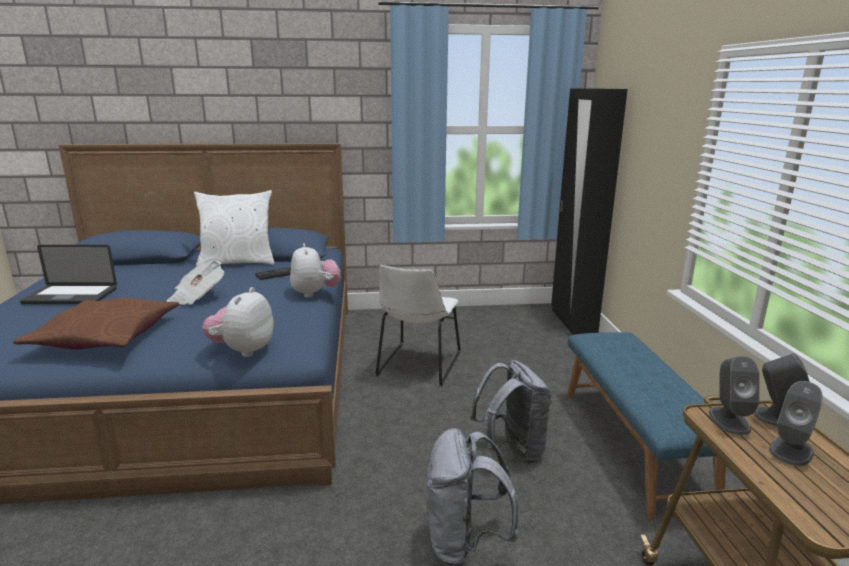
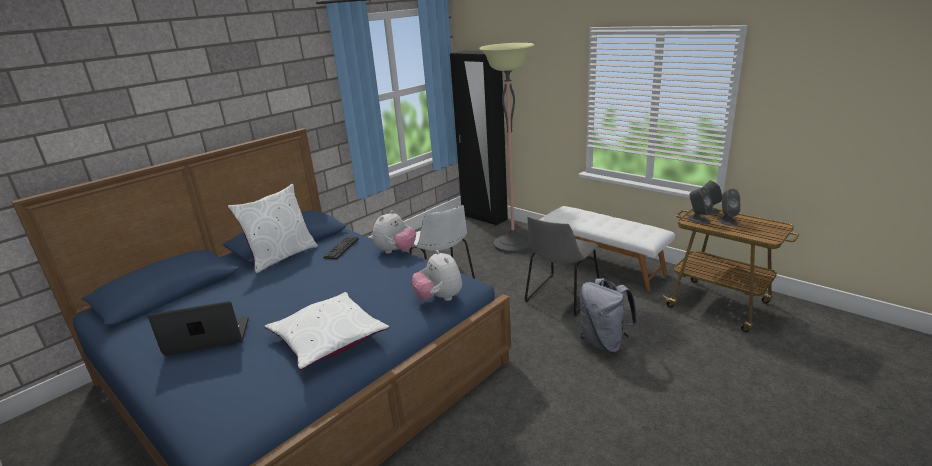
camera: 40 degrees left, 5 degrees up
brown pillow [13,298,179,349] -> white pillow [264,292,389,370]
laptop [20,245,117,304] -> laptop turned 150 degrees counterclockwise [148,301,249,356]
newspaper [166,261,224,305] -> none
plush toy [290,243,341,298] -> plush toy turned 90 degrees clockwise [373,210,416,254]
grey backpack [470,360,552,464] -> grey chair [525,216,599,316]
blue bench [567,332,726,520] -> white bench [540,206,675,291]
none -> floor lamp [479,43,534,253]

